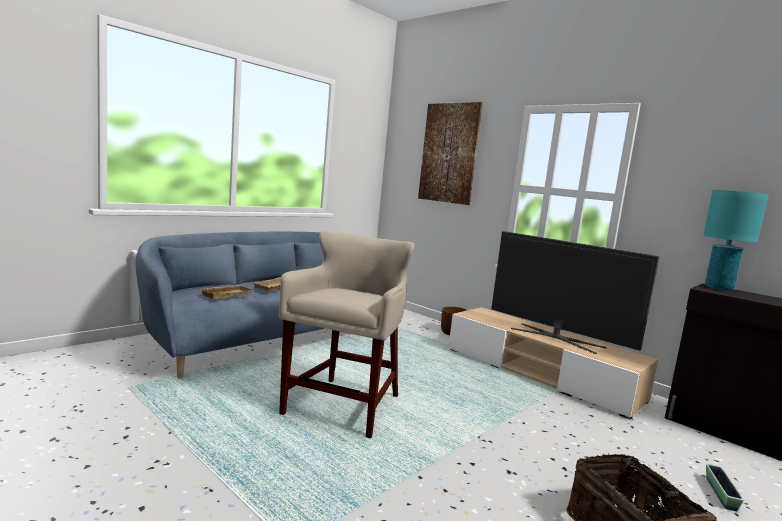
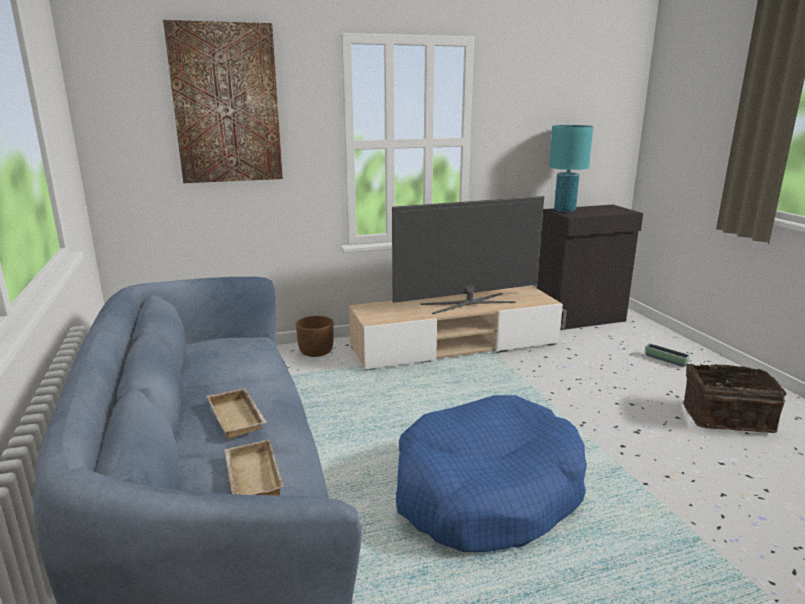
camera: 60 degrees left, 10 degrees up
beige stool [279,230,414,438] -> blue dog bed [396,395,587,552]

